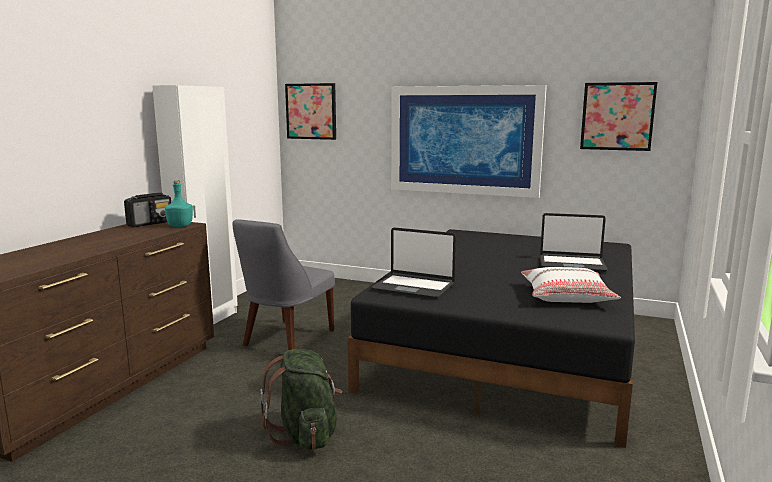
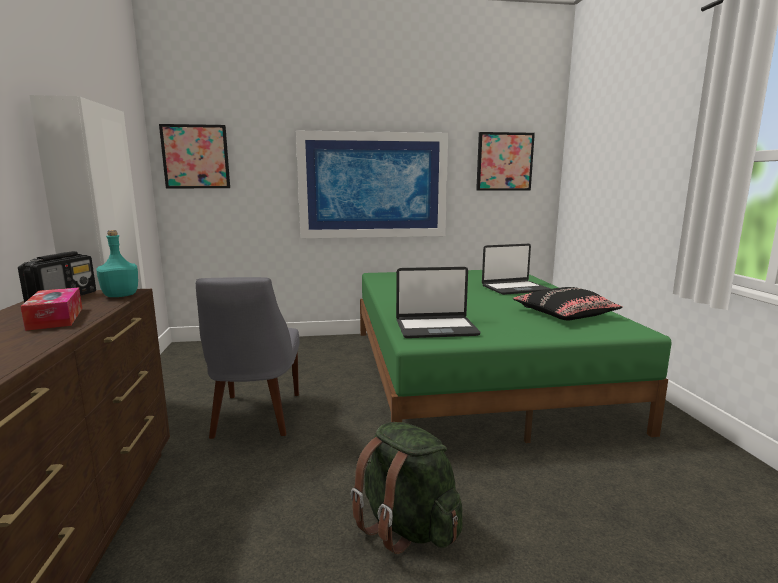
camera: 30 degrees left, 0 degrees up
black bed [348,229,635,448] -> green bed [360,270,671,443]
white pillow [521,267,621,303] -> black pillow [513,287,623,320]
none -> tissue box [20,287,82,331]

